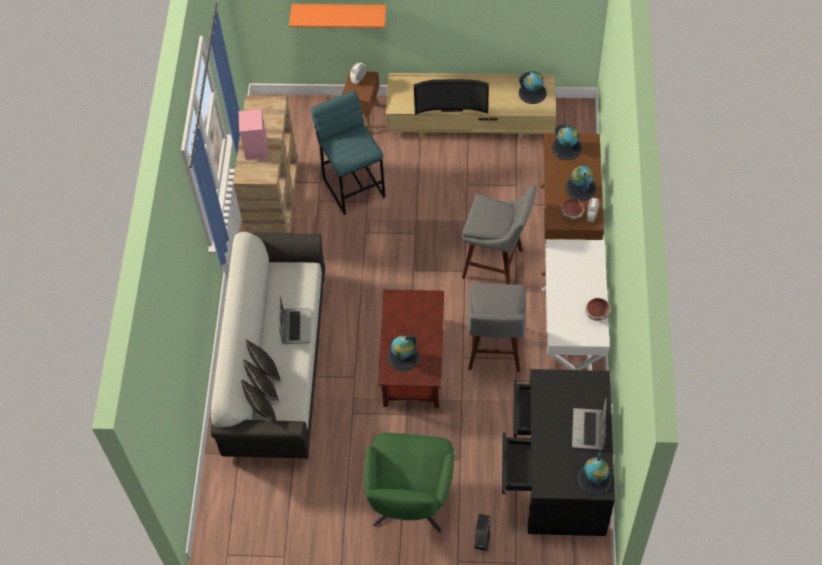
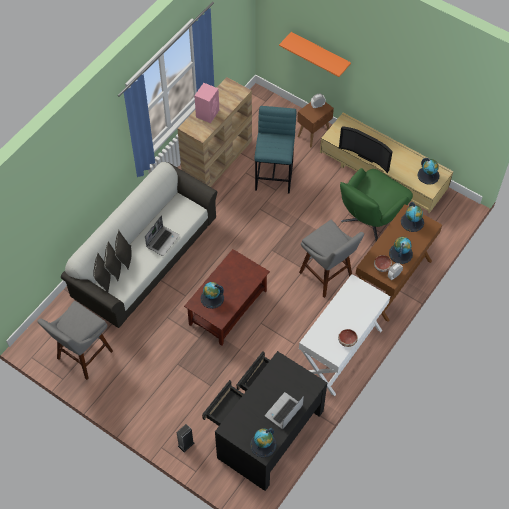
camera: 30 degrees right, 0 degrees up
green armchair [364,433,455,532] -> green armchair moved to [340,168,413,241]
grey stool [468,283,526,372] -> grey stool moved to [37,301,113,380]

